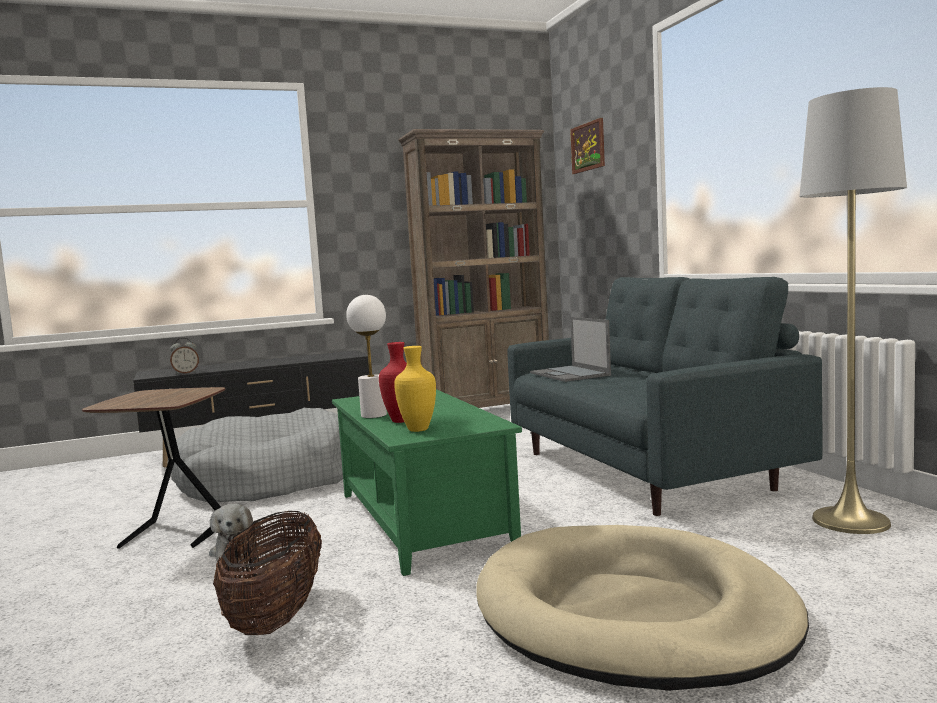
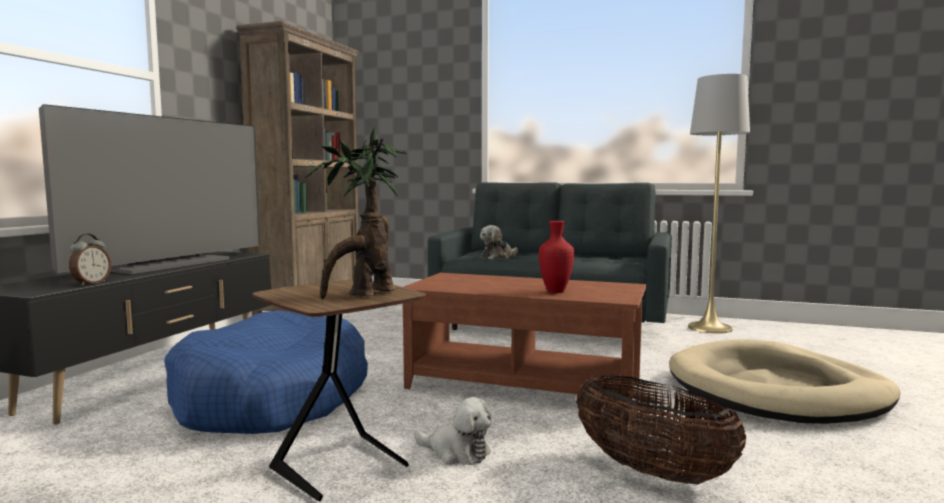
camera: 50 degrees left, 0 degrees up
grey dog bed [171,408,343,502] -> blue dog bed [164,310,368,434]
green coffee table [332,389,522,576] -> brown coffee table [403,273,646,410]
white table lamp [346,295,387,418] -> none
yellow vase [394,346,436,432] -> none
laptop [530,317,611,382] -> plush toy [480,225,518,260]
picture [570,118,605,174] -> none
none -> television [39,104,260,274]
none -> potted plant [305,127,407,299]

